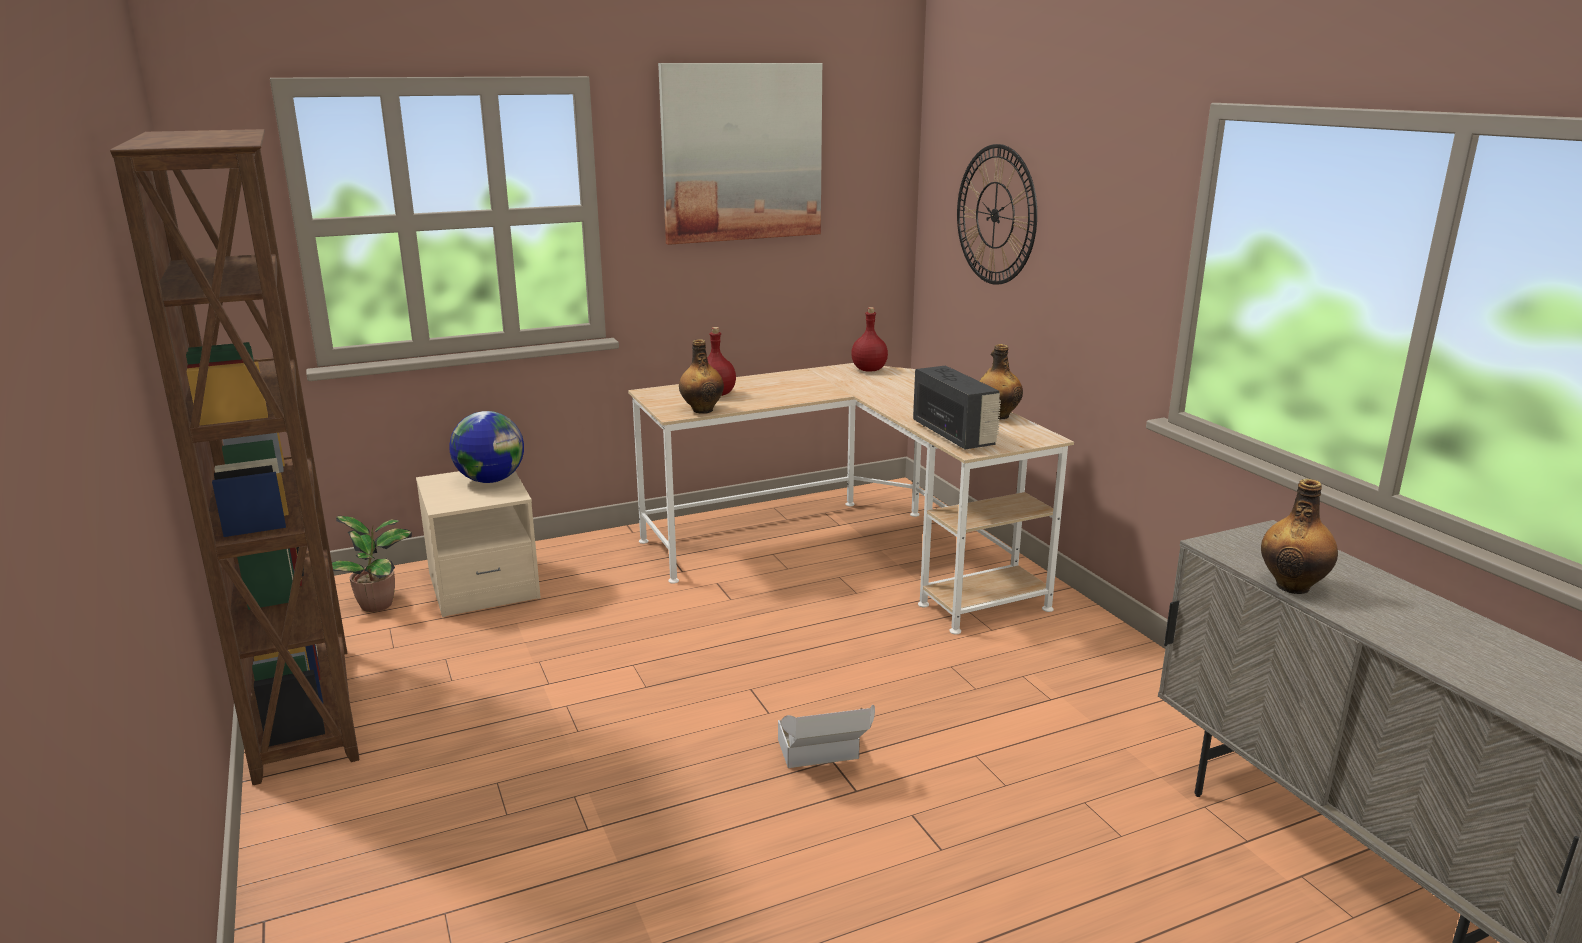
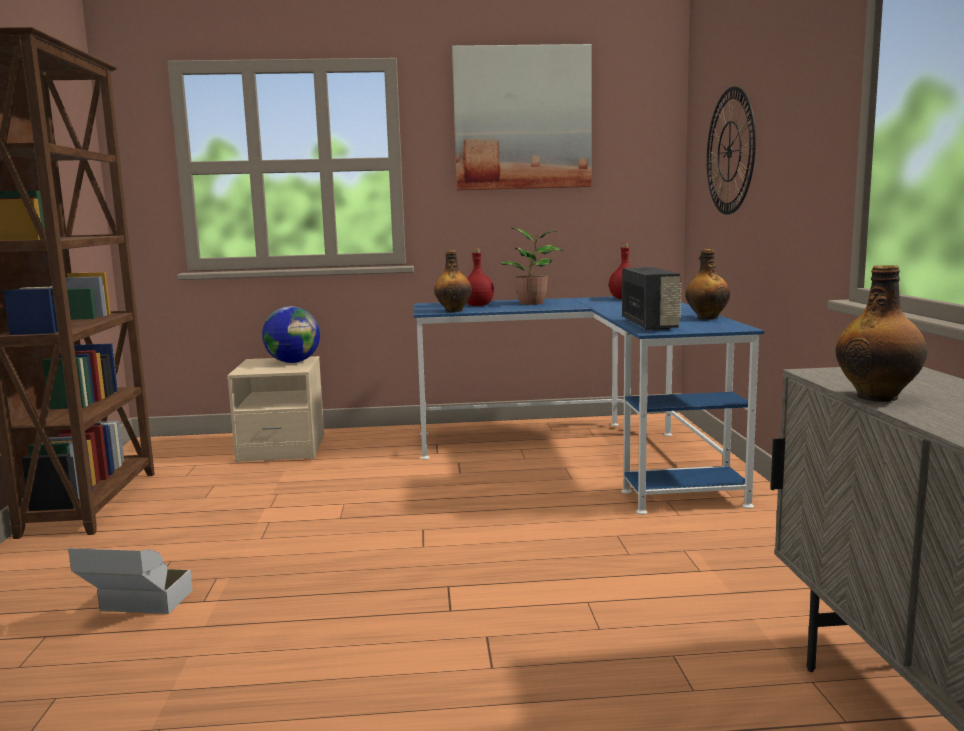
camera: 20 degrees right, 10 degrees down
potted plant [332,516,412,612] -> potted plant moved to [500,227,563,305]
beige desk [628,363,1074,634] -> blue desk [414,296,764,515]
cardboard box [778,705,875,768] -> cardboard box moved to [68,547,193,614]

